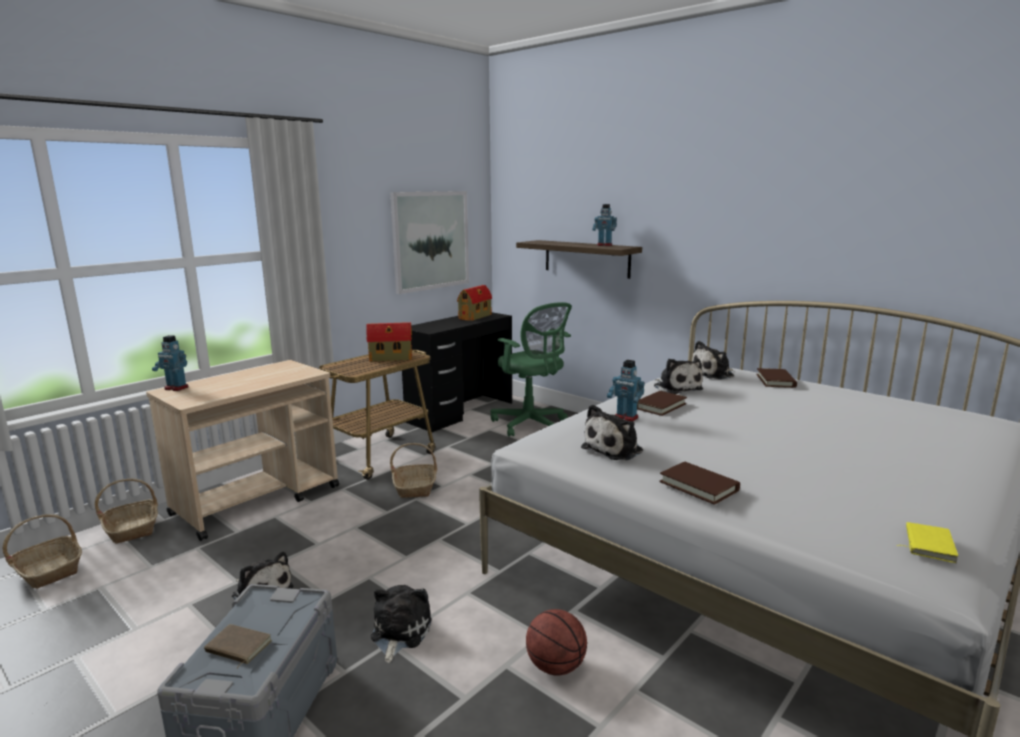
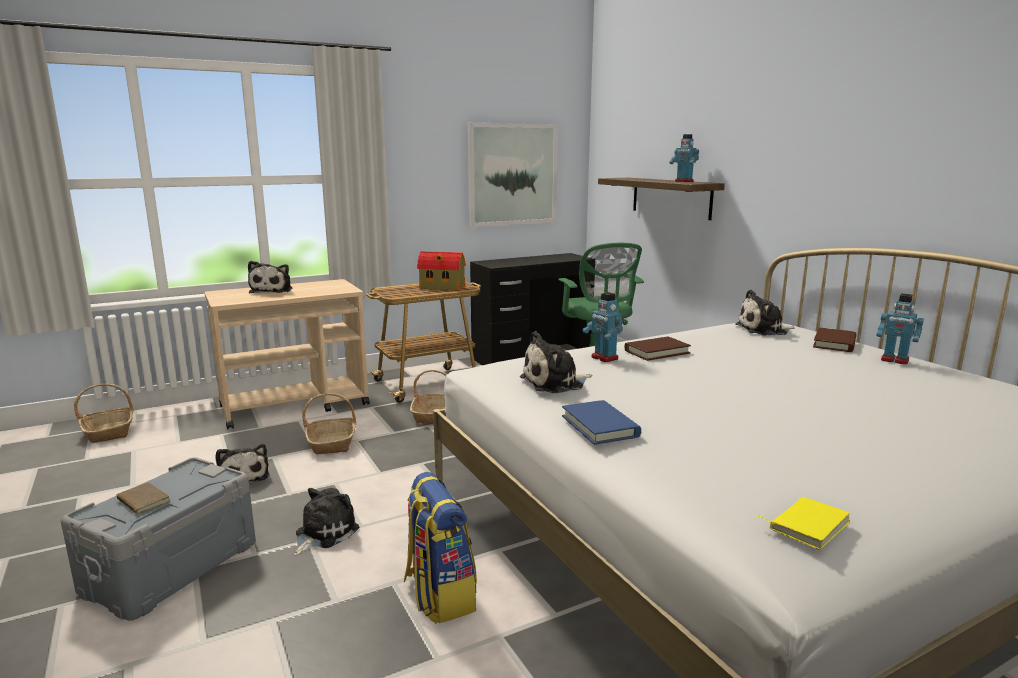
camera: 20 degrees right, 0 degrees up
basket [95,479,158,543] -> basket moved to [302,393,356,454]
toy robot [152,335,188,391] -> toy robot moved to [876,294,924,364]
toy house [457,285,492,321] -> none
basketball [526,609,587,676] -> backpack [404,472,477,624]
plush toy [654,359,703,394] -> plush toy moved to [248,261,292,293]
brown book [659,462,740,505] -> blue book [562,400,641,445]

